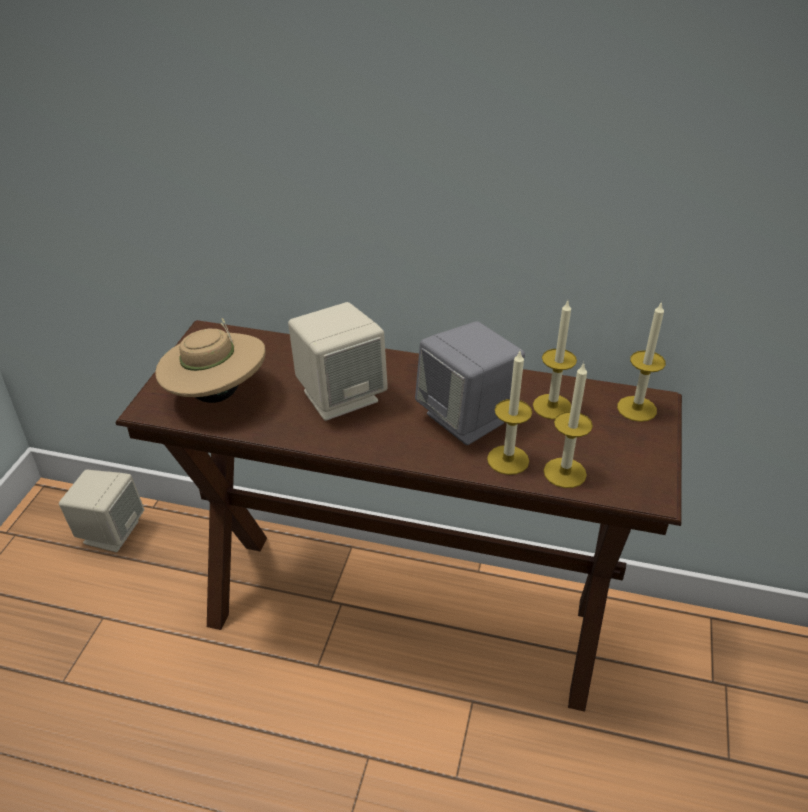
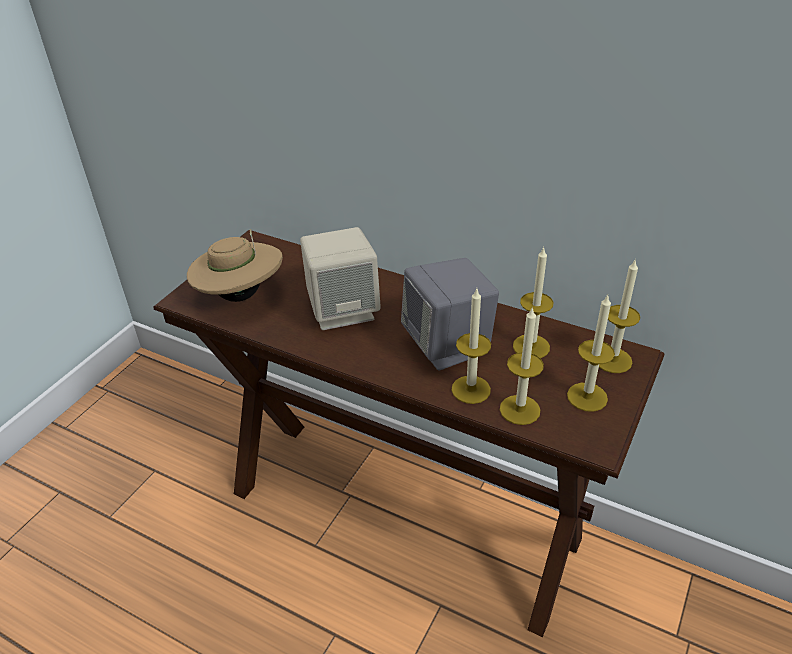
camera: 15 degrees right, 0 degrees up
beige speaker [59,470,144,552] -> none
none -> candle [567,295,615,412]

